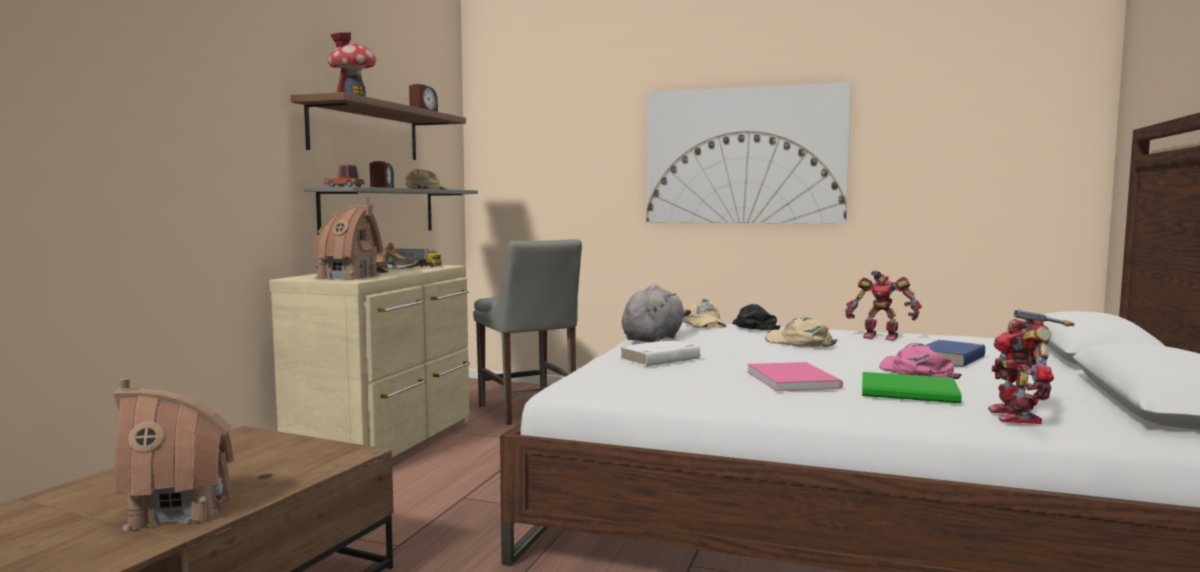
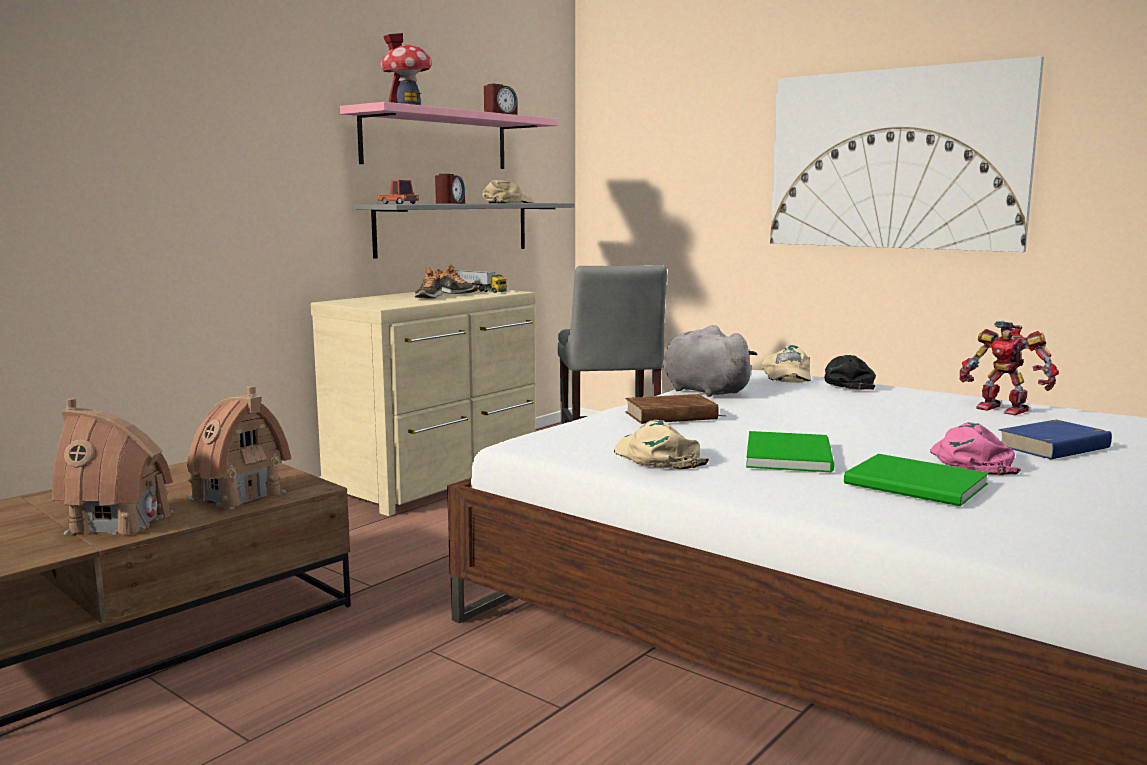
camera: 20 degrees right, 5 degrees up
brown shelf [291,92,466,160] -> pink shelf [340,102,558,169]
toy house [312,198,383,280] -> toy house moved to [187,386,292,510]
white book [619,340,701,366] -> brown book [625,394,726,424]
grey plush toy [622,284,691,342] -> grey plush toy turned 90 degrees counterclockwise [662,325,758,397]
pink book [747,362,843,391] -> green book [746,431,834,472]
beige cap [765,318,837,347] -> beige cap moved to [614,420,709,469]
toy robot [988,310,1075,424] -> none

